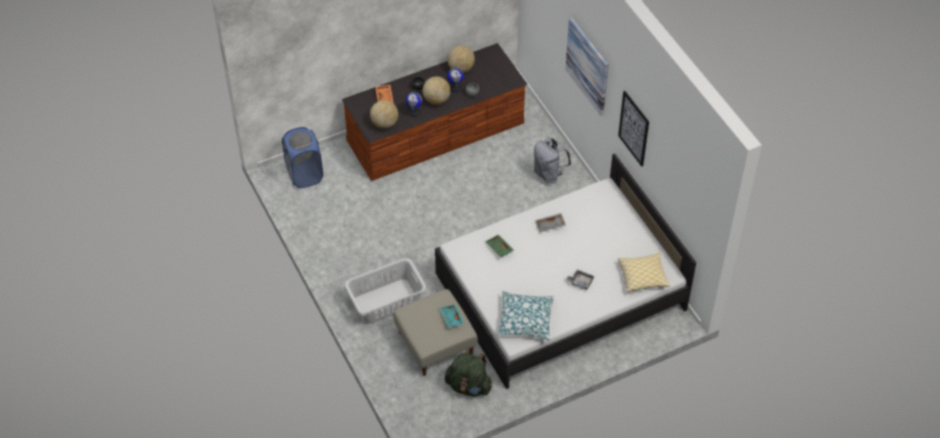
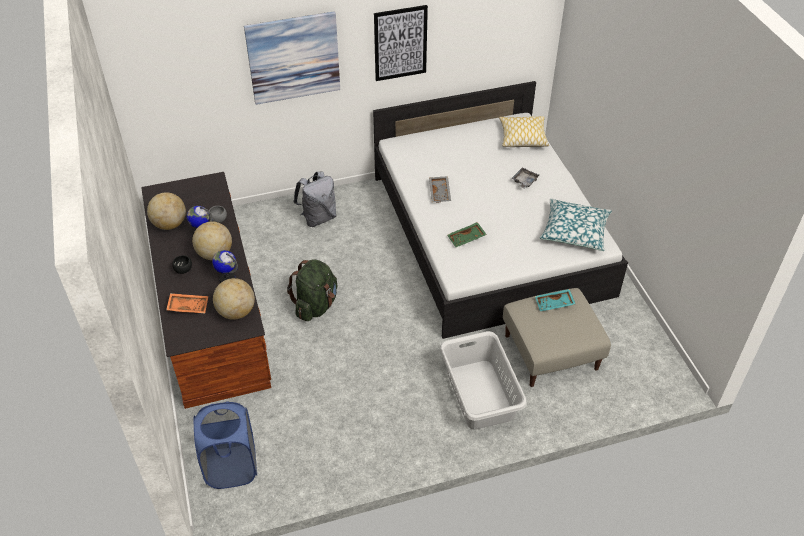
camera: 80 degrees left, 5 degrees down
green backpack [445,350,492,397] -> green backpack moved to [287,260,337,321]

